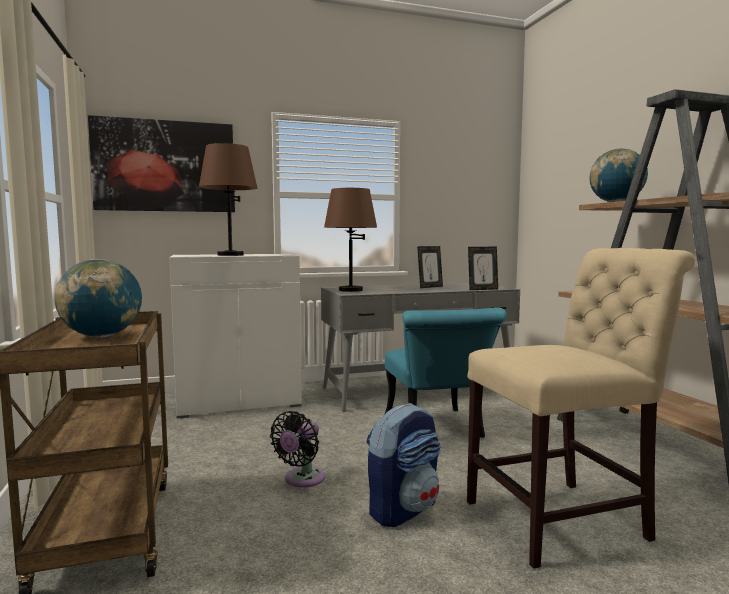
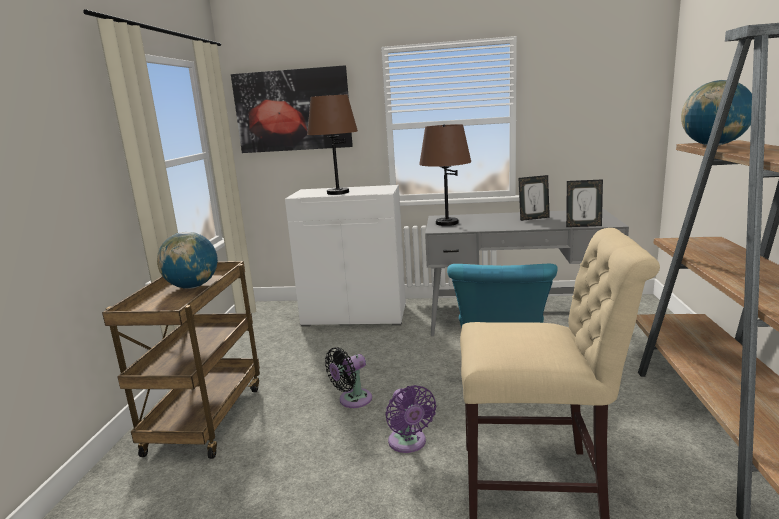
camera: 25 degrees right, 10 degrees up
backpack [367,403,441,527] -> purple fan [385,385,436,453]

